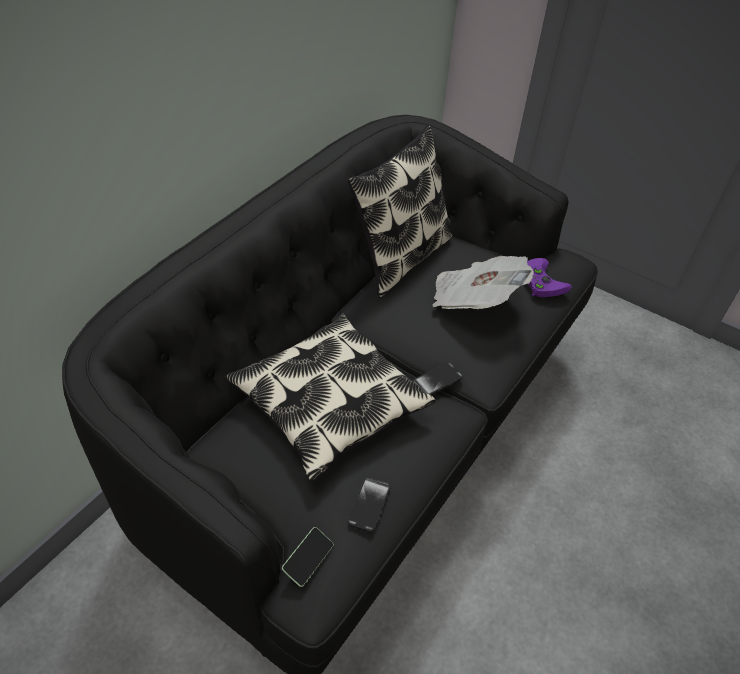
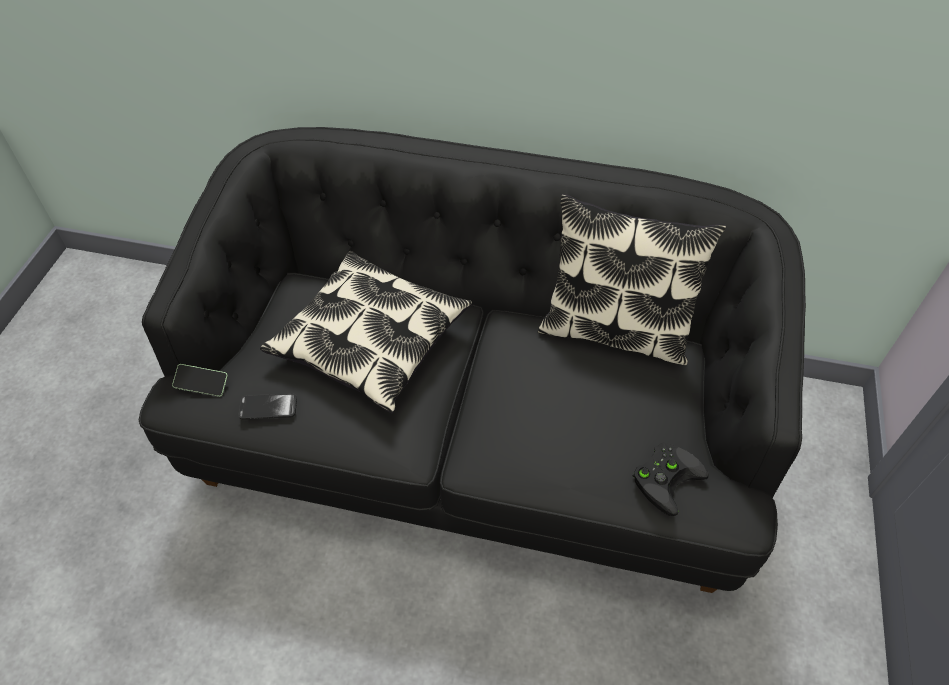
camera: 70 degrees right, 5 degrees up
phone [413,362,463,395] -> none
newspaper [432,256,534,309] -> none
purple game controller [527,258,572,297] -> black game controller [633,442,709,516]

